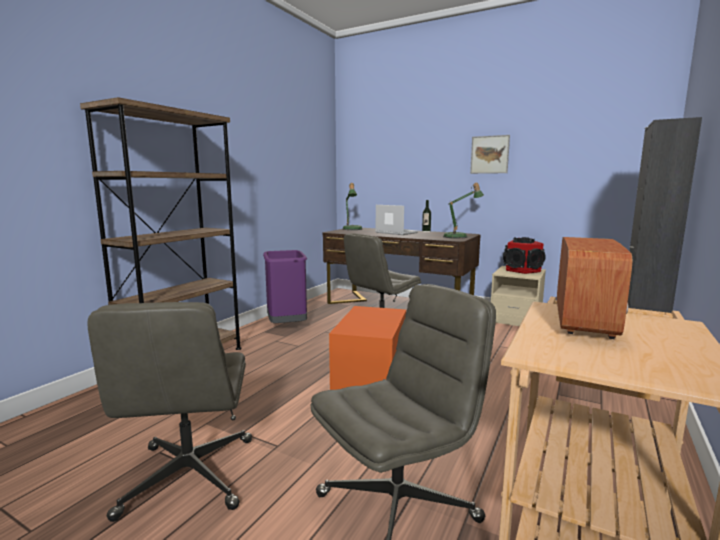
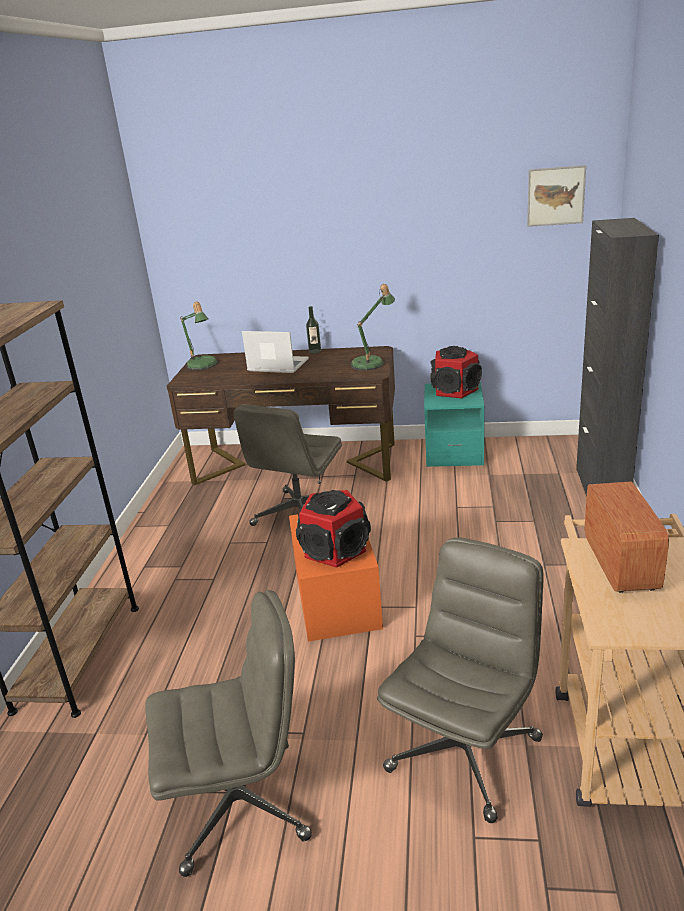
camera: 20 degrees left, 15 degrees up
grey office chair [87,302,252,522] -> grey office chair turned 75 degrees counterclockwise [145,590,312,877]
purple trash can [263,250,307,323] -> none
picture [470,135,510,174] -> picture moved to [527,165,586,227]
beige nightstand [491,266,546,326] -> turquoise nightstand [424,382,484,467]
none -> speaker [296,490,371,568]

